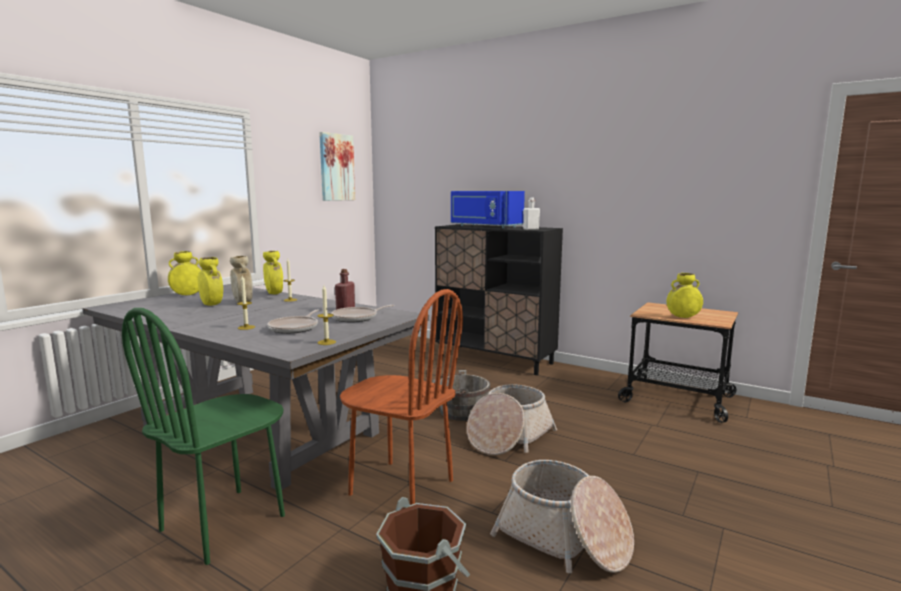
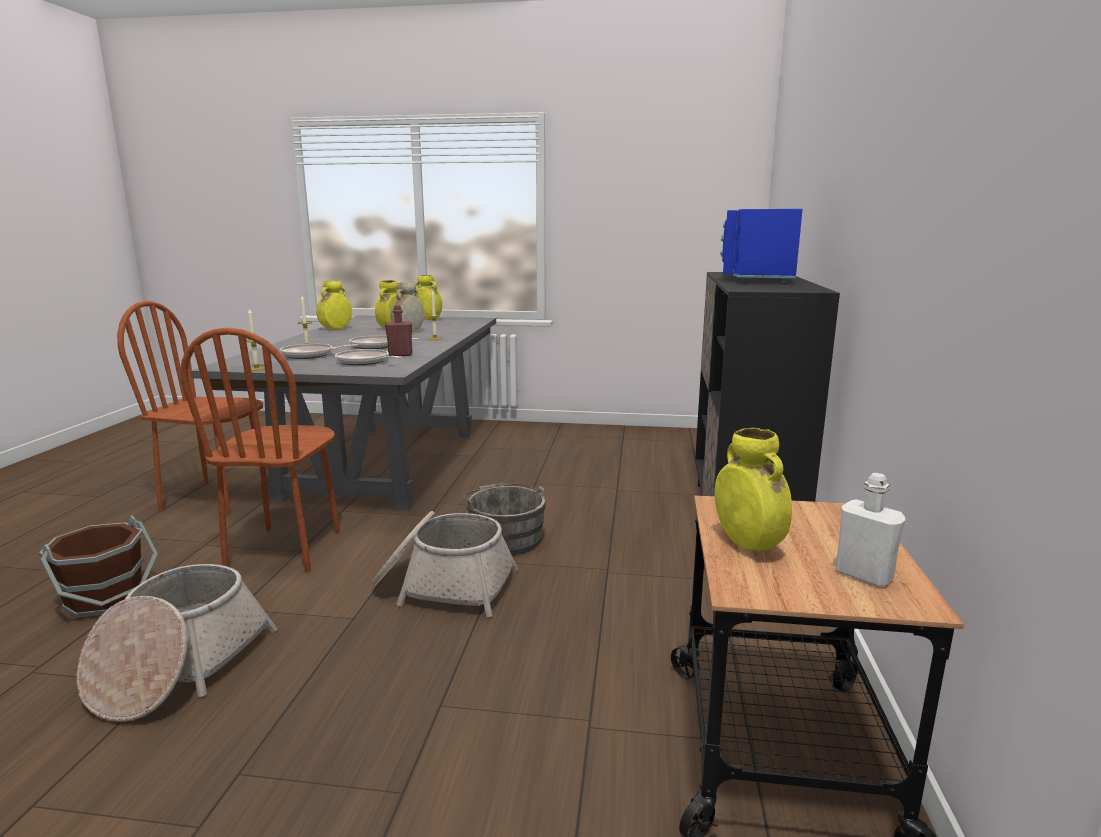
camera: 65 degrees right, 5 degrees up
green chair [122,308,285,565] -> brown chair [117,301,268,515]
yellow vase [263,251,283,294] -> yellow vase moved to [316,281,352,330]
picture [319,132,355,201] -> none
white bottle [523,197,540,230] -> white bottle moved to [836,473,905,587]
none -> frying pan [349,335,419,349]

